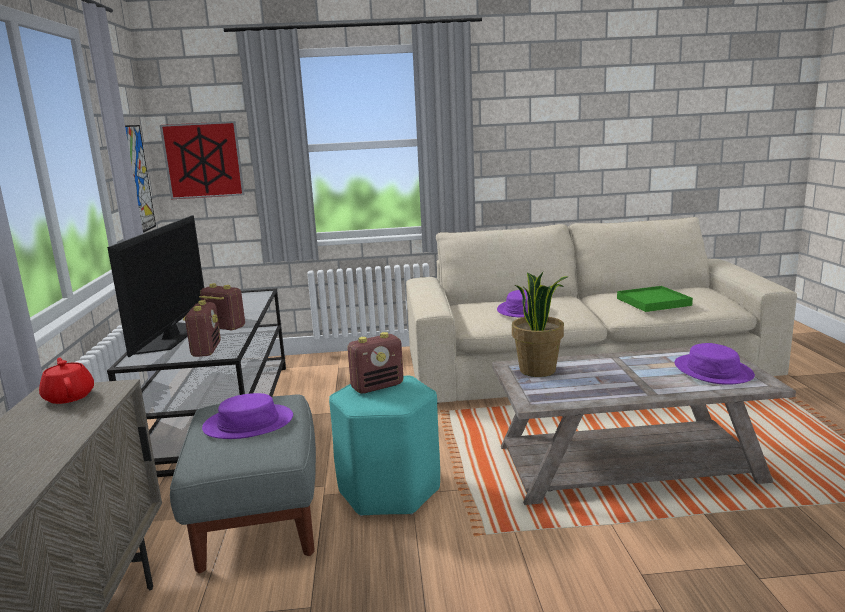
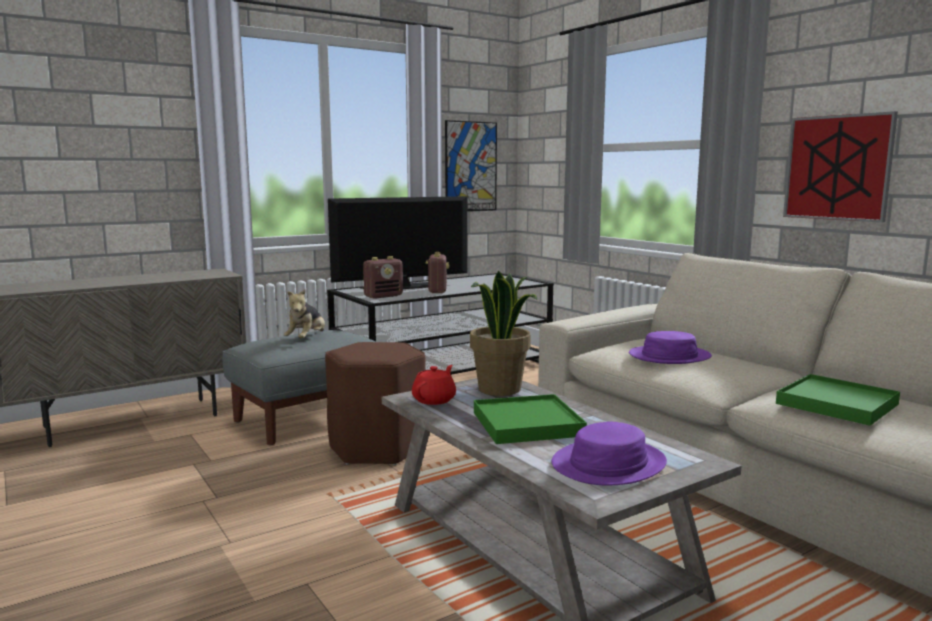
camera: 60 degrees right, 5 degrees down
red teapot [39,358,94,404] -> red teapot moved to [412,365,456,405]
picture [160,121,245,199] -> picture moved to [783,111,898,222]
purple hat [202,393,293,439] -> plush toy [283,289,325,338]
turquoise stool [329,376,440,516] -> brown stool [325,342,425,465]
radio [347,332,403,393] -> none
none -> green tray [474,394,587,444]

